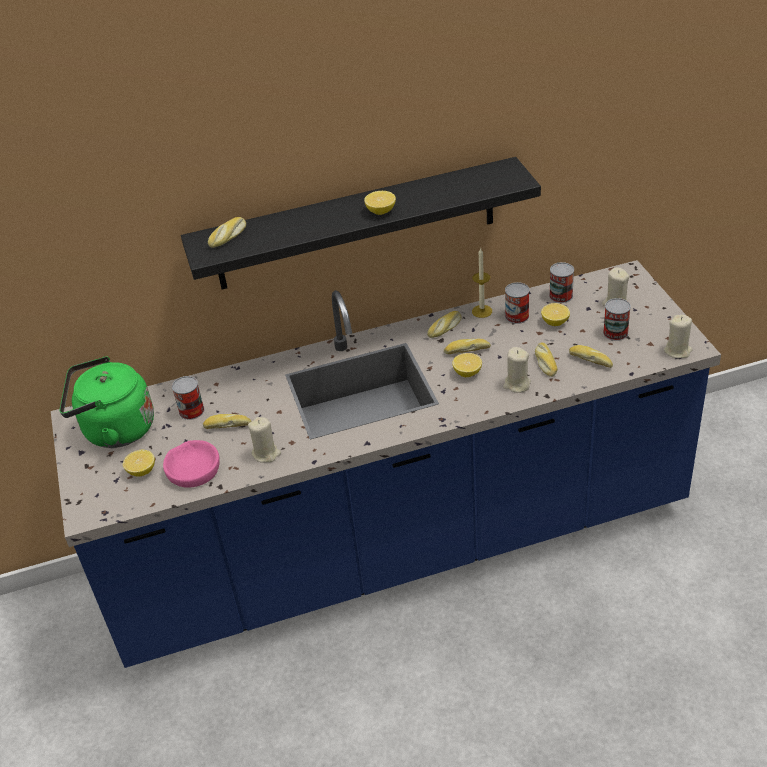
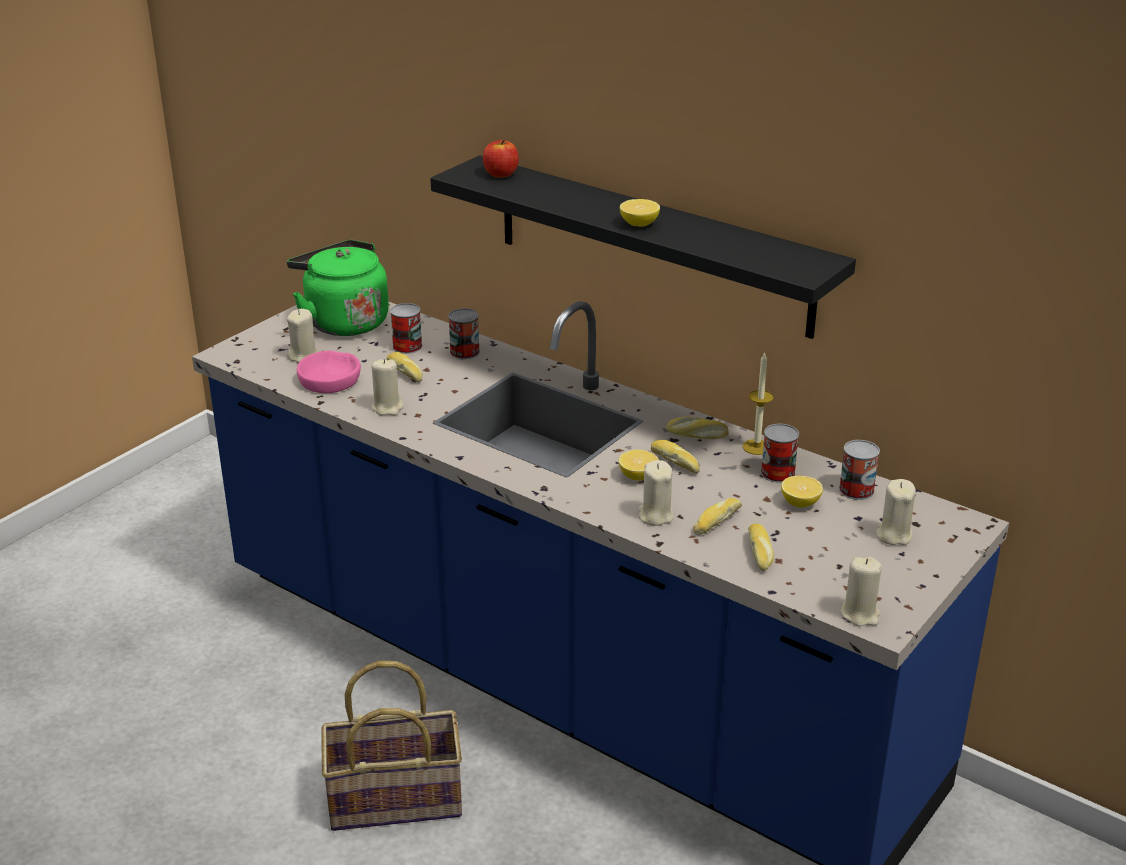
camera: 50 degrees right, 10 degrees down
lemon [123,450,155,477] -> beige candle [287,309,319,363]
bread [208,217,246,248] -> apple [483,140,519,178]
can [603,298,631,341] -> can moved to [448,308,480,359]
none -> basket [321,661,462,831]

